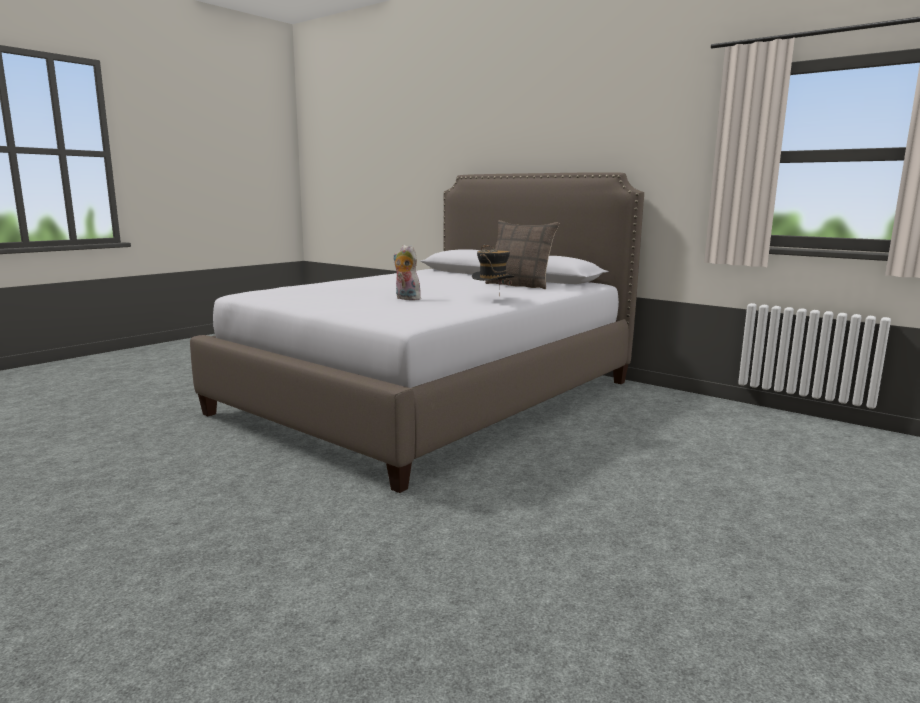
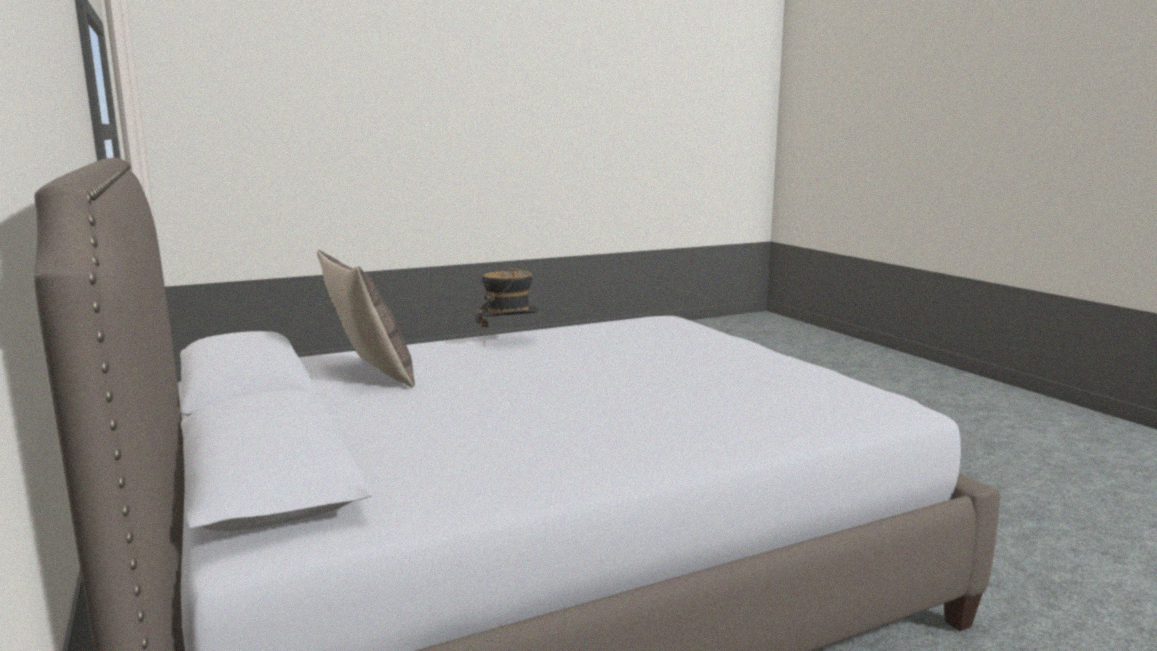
camera: 155 degrees left, 0 degrees up
plush toy [393,245,421,300] -> none

